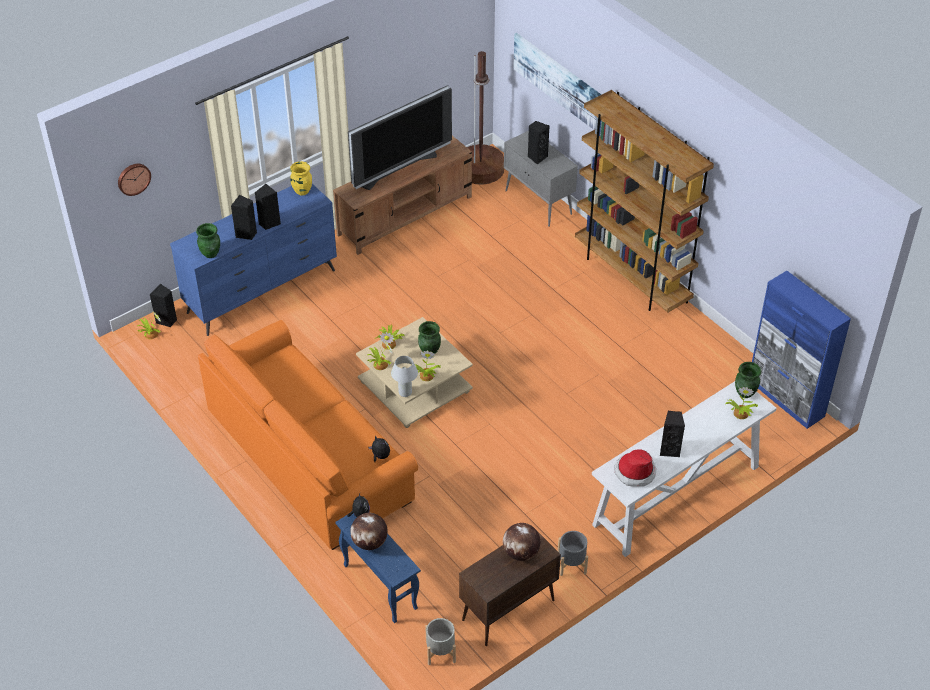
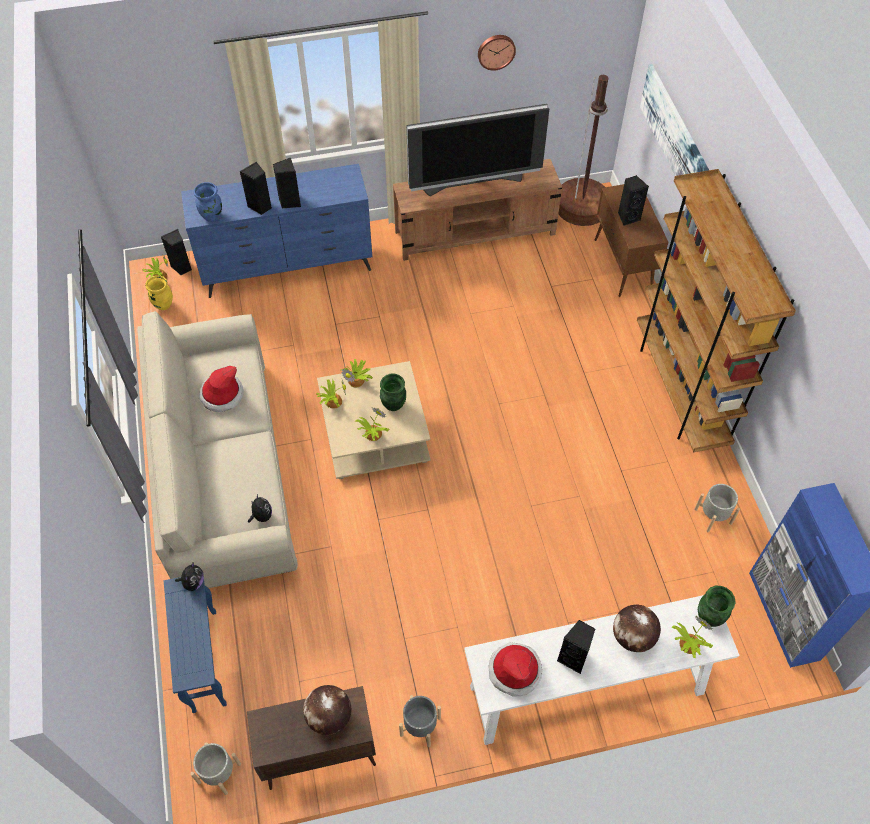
camera: 25 degrees right, 10 degrees up
wall clock [118,164,151,196] -> wall clock moved to [478,35,516,71]
green vase [196,223,220,258] -> blue vase [194,182,222,222]
orange sofa [198,320,418,550] -> beige sofa [137,311,298,588]
yellow vase [290,161,312,195] -> yellow vase moved to [145,275,173,310]
globe [350,513,388,550] -> globe moved to [613,604,661,652]
white table lamp [391,356,418,397] -> none
grey cabinet [504,130,578,227] -> brown cabinet [595,184,669,297]
none -> hat [199,366,244,412]
none -> grey planter [694,484,740,532]

